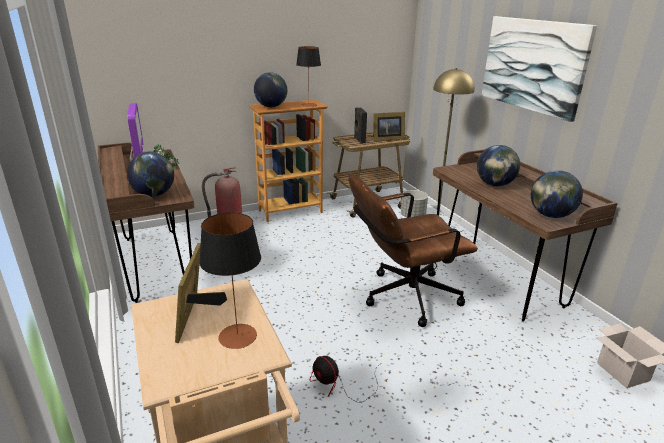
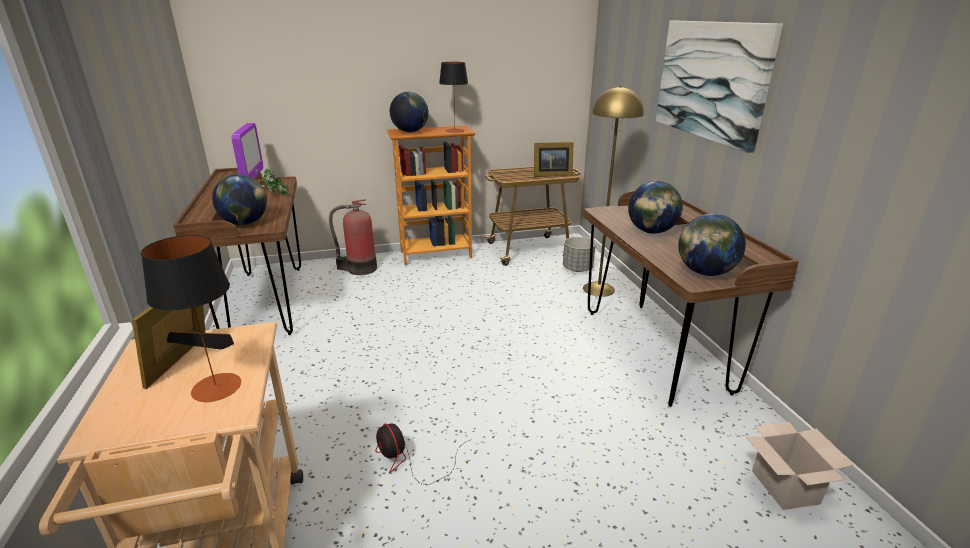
camera: 10 degrees right, 0 degrees up
brown office chair [348,174,478,327] -> none
black speaker [354,107,367,144] -> none

